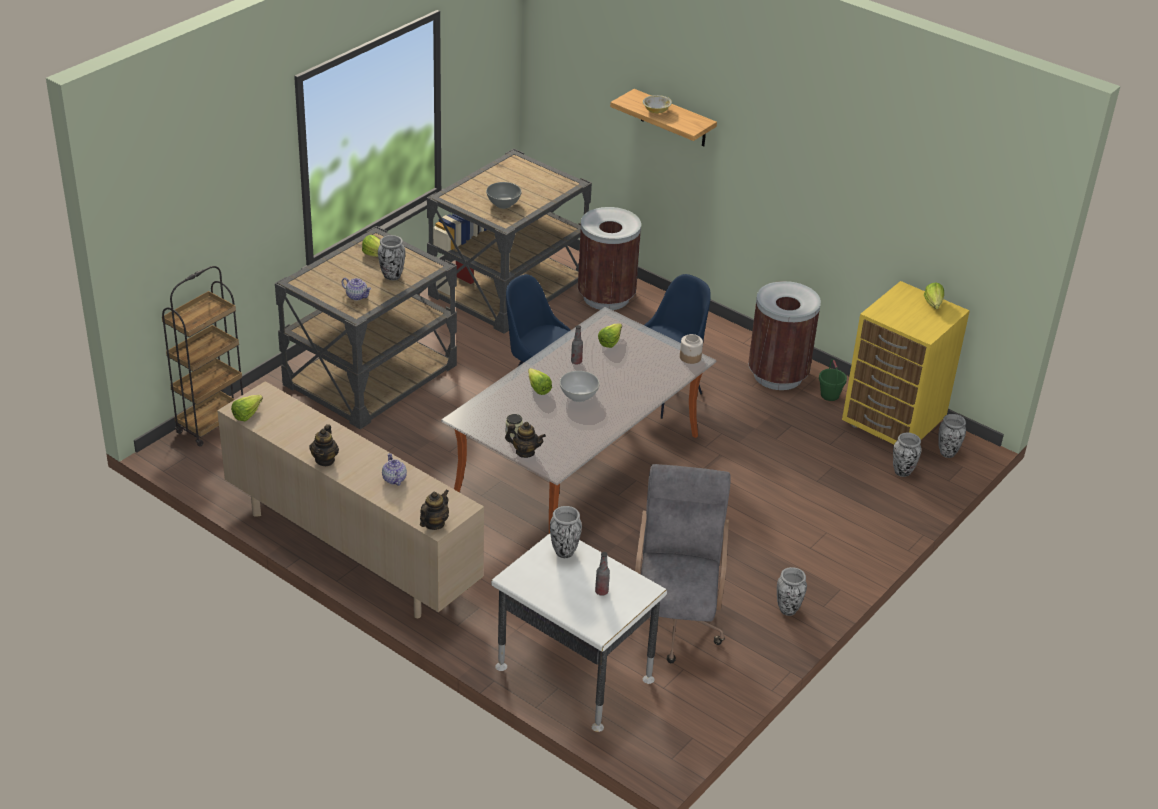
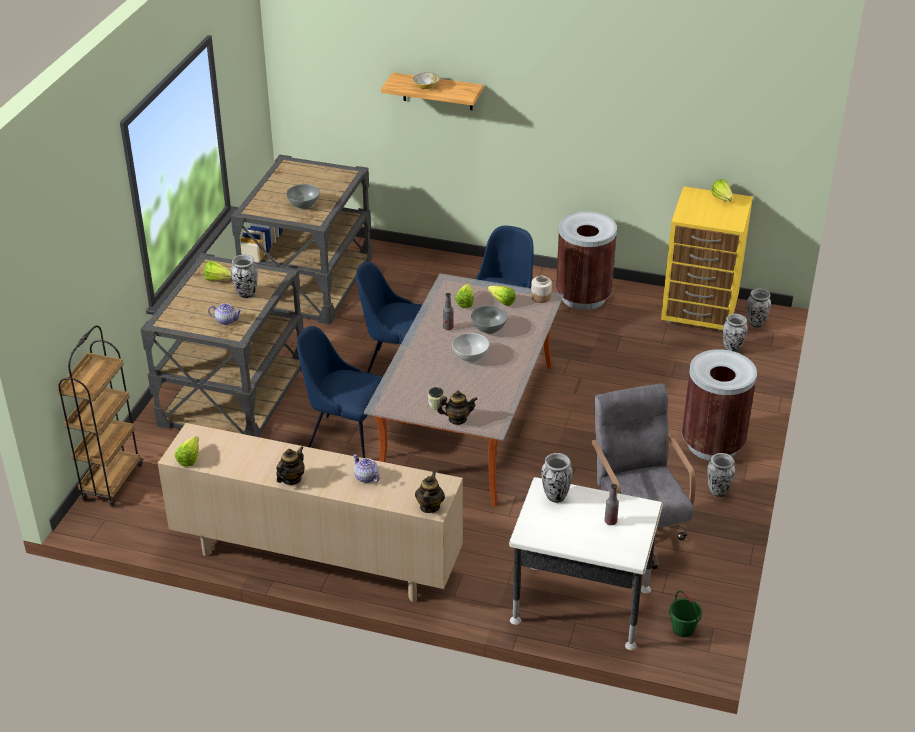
camera: 20 degrees left, 0 degrees up
teapot [309,424,339,466] -> teapot turned 135 degrees counterclockwise [276,446,305,485]
lettuce [528,368,552,395] -> lettuce moved to [488,286,516,306]
brown trash can [578,207,641,310] -> brown trash can moved to [682,349,757,461]
green bucket [819,359,847,401] -> green bucket moved to [669,591,702,637]
none -> blue chair [297,326,383,458]
none -> grey bowl [471,305,508,334]

